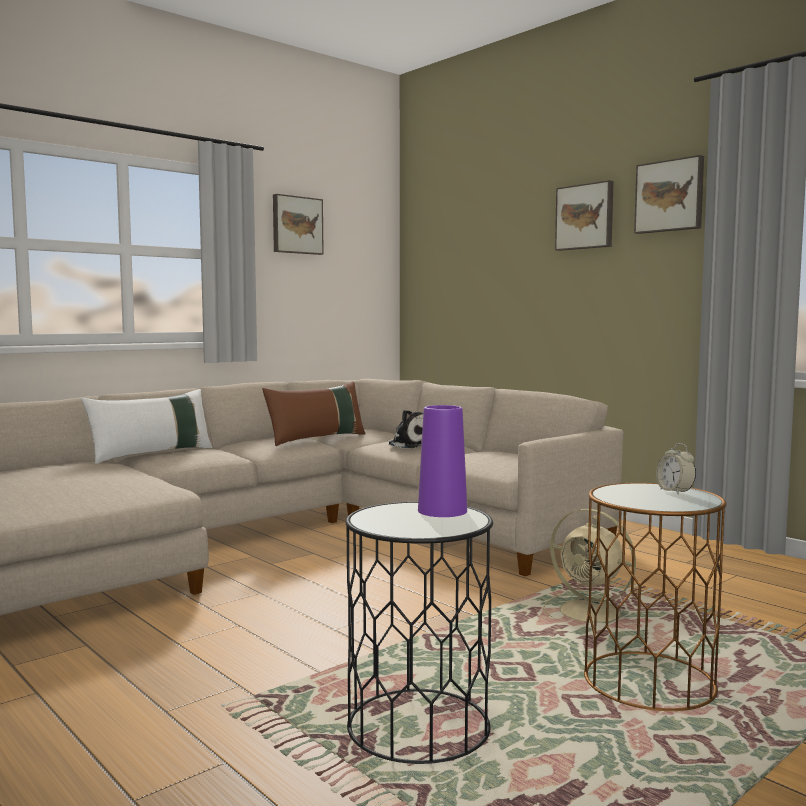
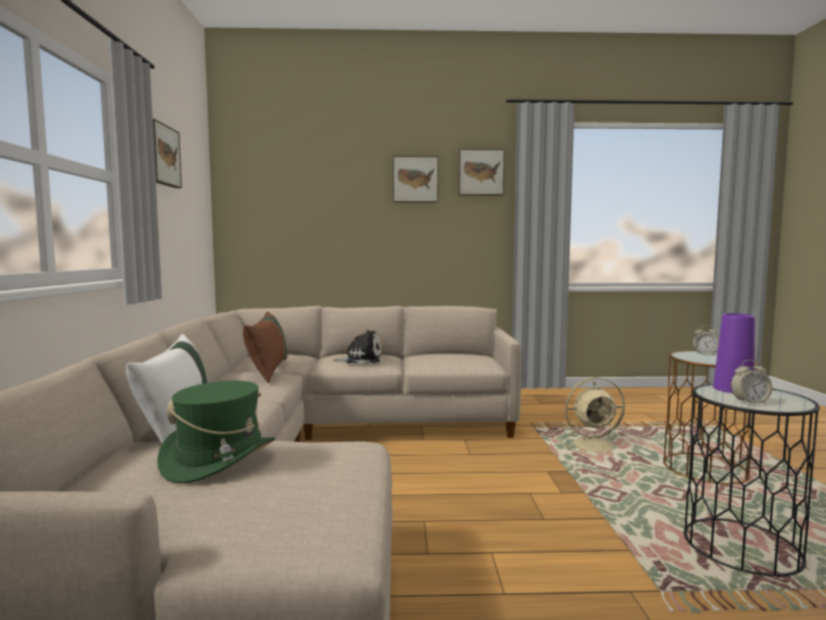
camera: 50 degrees left, 0 degrees up
none -> green hat [157,381,275,483]
none -> alarm clock [731,360,772,404]

